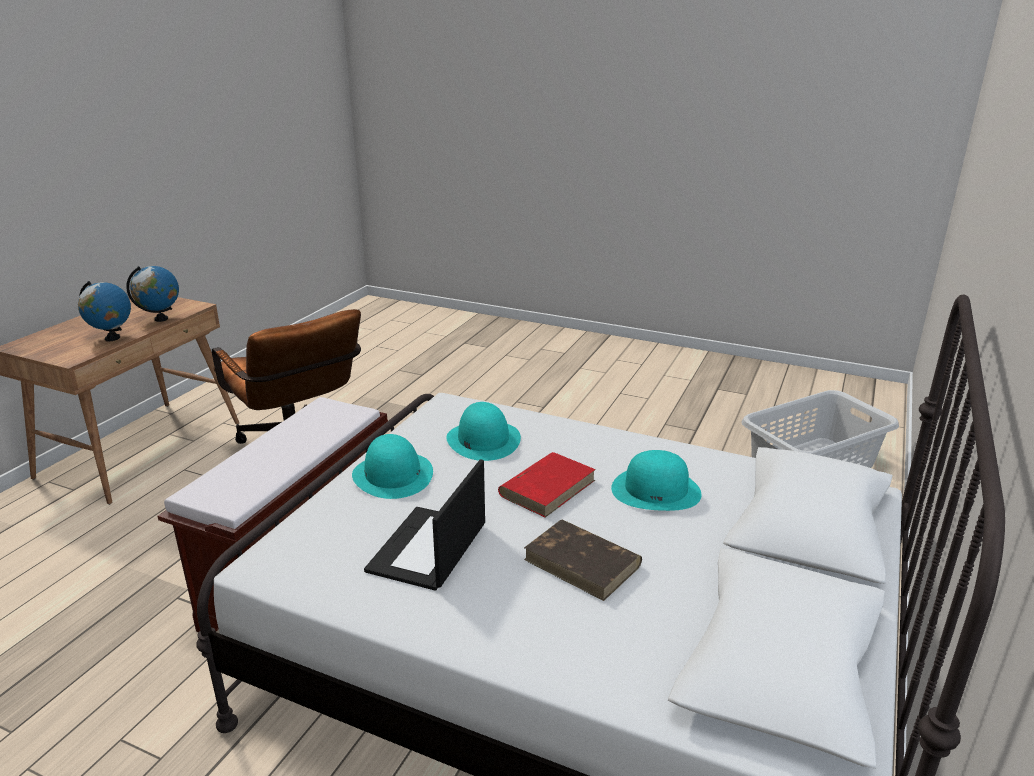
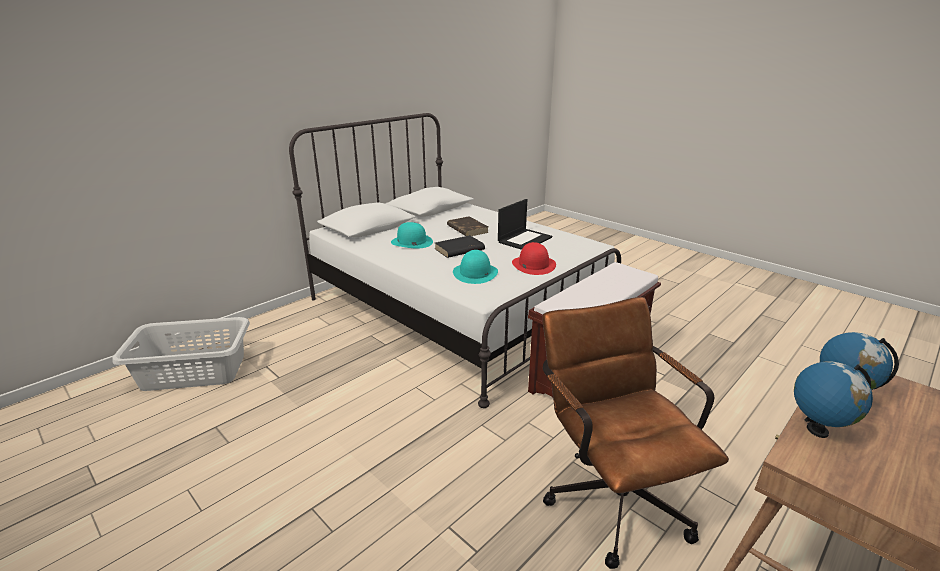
camera: 160 degrees left, 0 degrees up
turquoise hat [352,434,433,499] -> red hat [512,242,556,275]
red book [498,452,596,518] -> black book [435,235,485,258]

